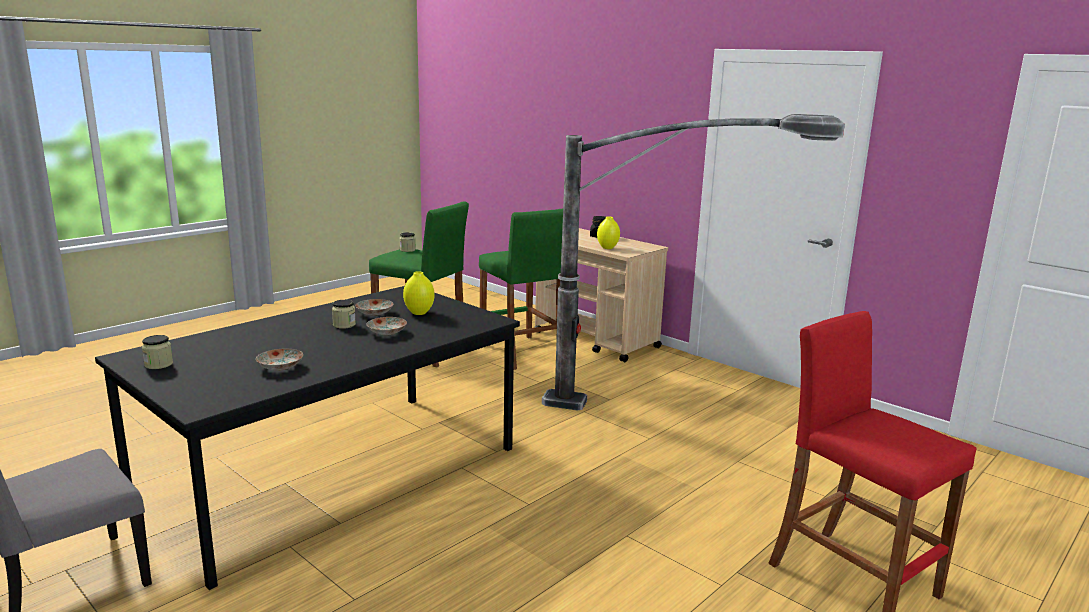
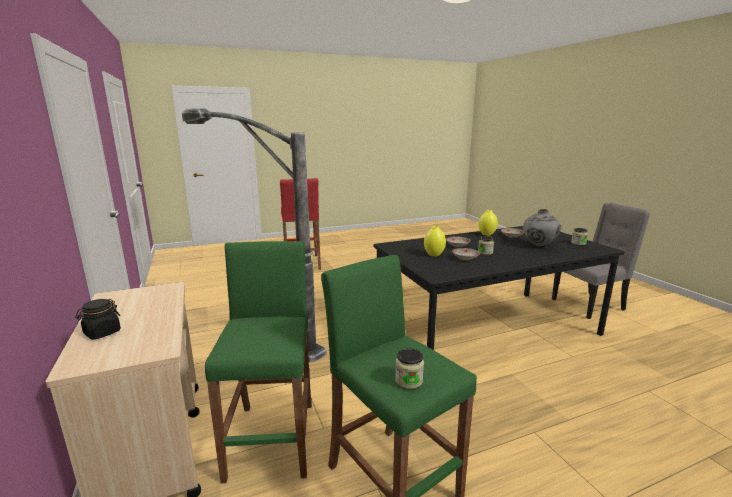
camera: 155 degrees left, 0 degrees up
yellow vase [597,216,620,249] -> yellow vase moved to [478,210,498,236]
none -> grey vase [523,209,561,247]

